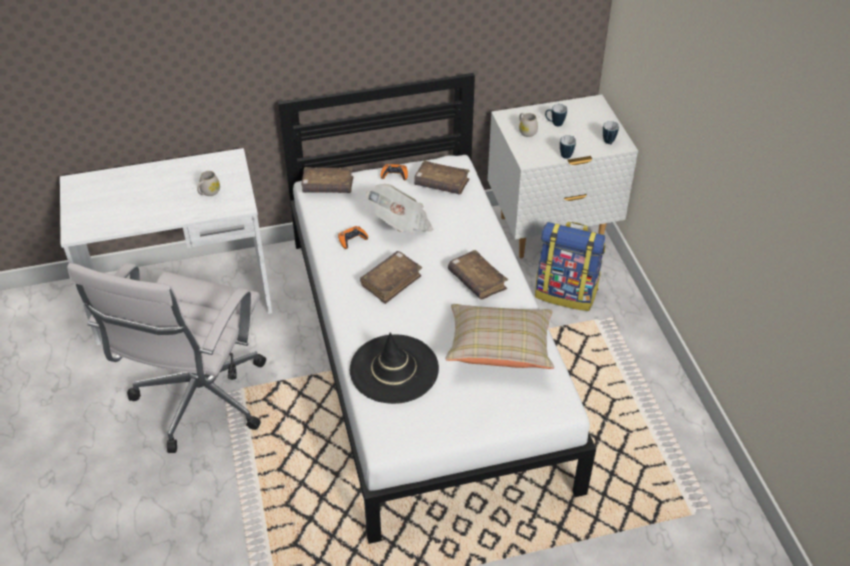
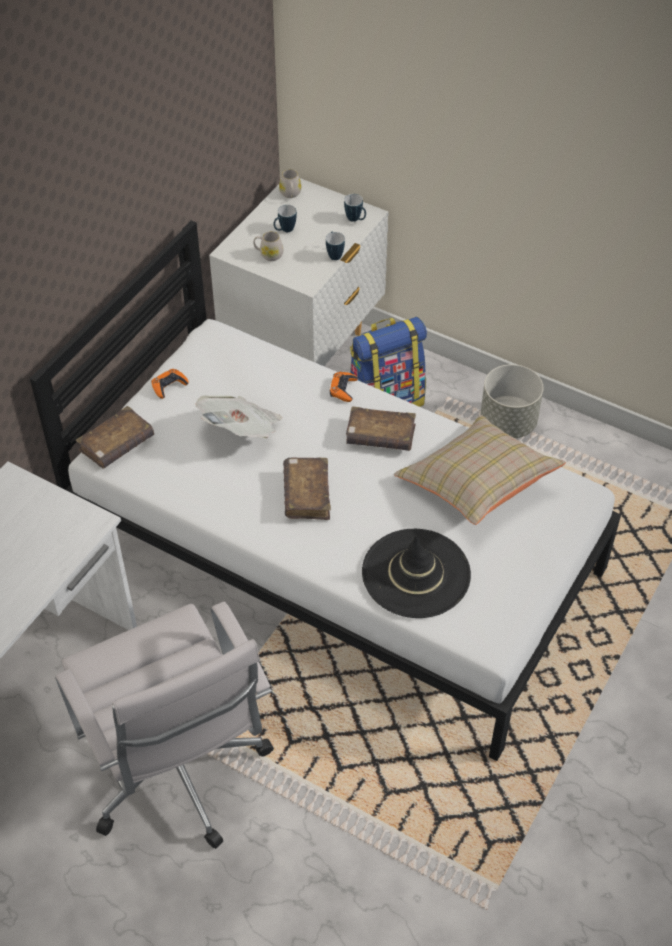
camera: 45 degrees left, 5 degrees up
white mug [197,171,220,196] -> white mug moved to [279,169,301,198]
orange game controller [338,226,368,249] -> orange game controller moved to [330,372,358,402]
brown book [414,160,470,195] -> none
none -> grey planter [480,364,543,438]

